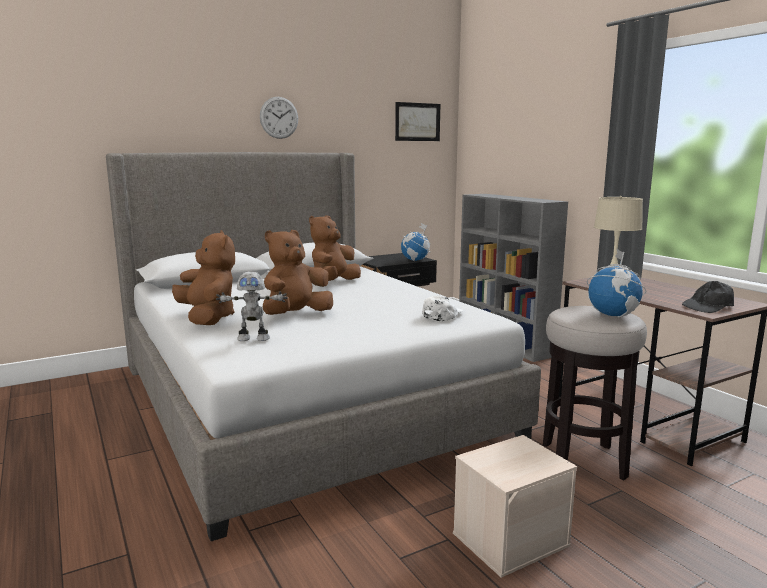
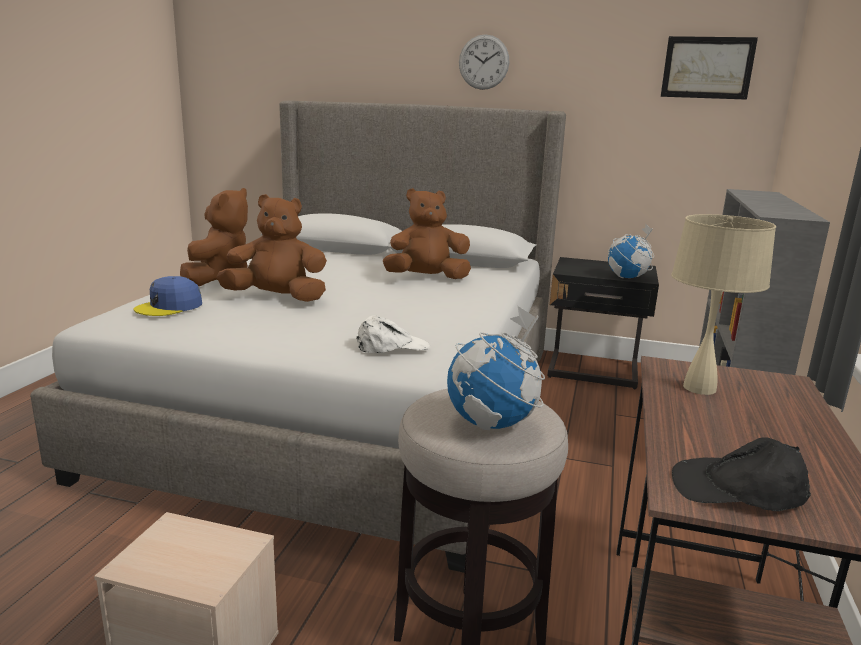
camera: 45 degrees right, 5 degrees up
toy robot [216,272,288,341] -> blue cap [133,276,202,316]

